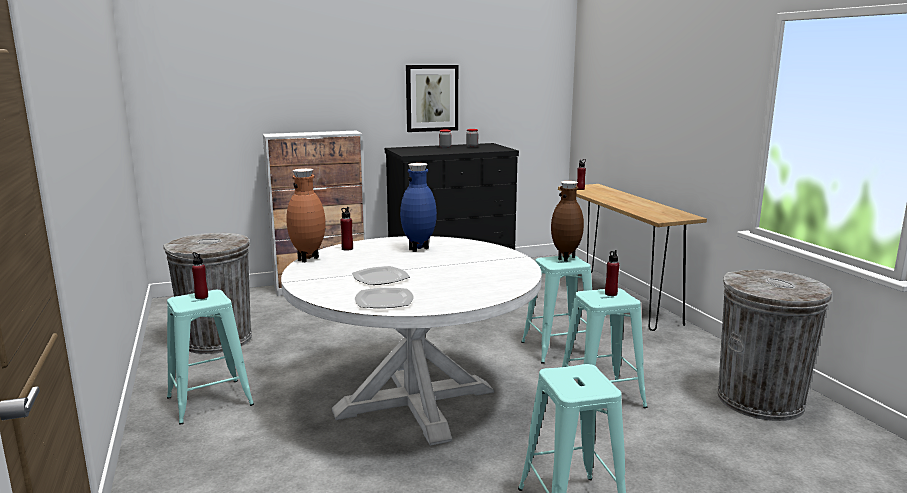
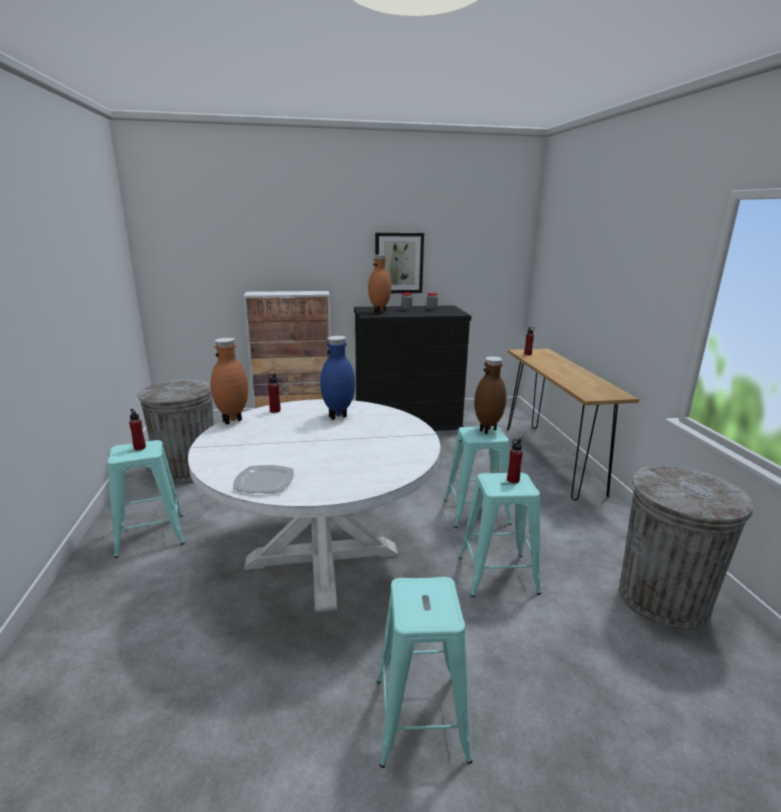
camera: 10 degrees right, 5 degrees up
plate [352,266,410,285] -> none
none -> brown vase [368,255,391,313]

